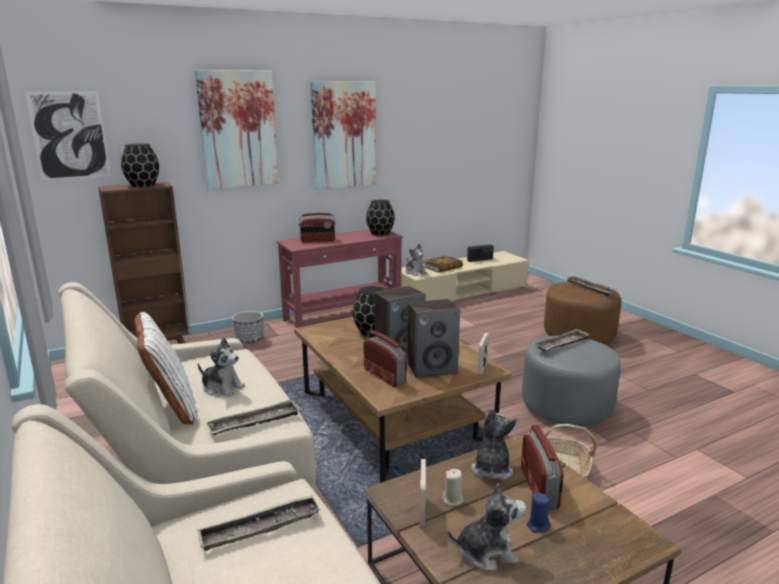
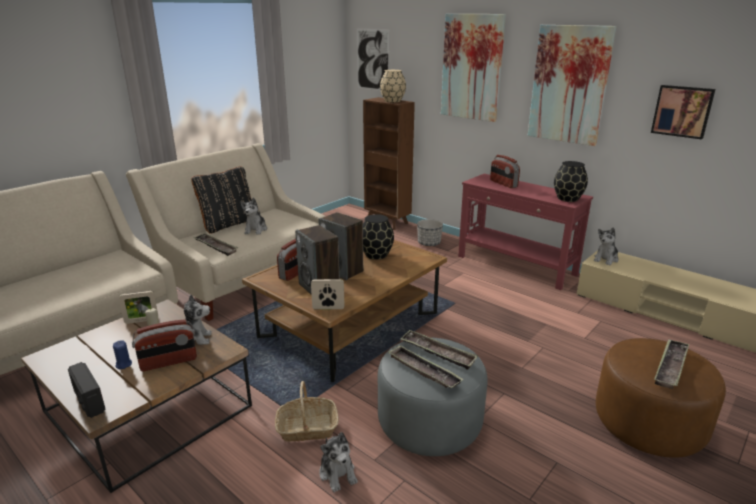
camera: 70 degrees right, 5 degrees up
black vase [121,143,159,187] -> beige vase [380,70,406,102]
white pillow [134,312,198,425] -> black pillow [191,166,252,234]
tray [197,495,321,551] -> tray moved to [388,345,464,388]
book [423,255,463,273] -> none
plush toy [447,483,526,571] -> plush toy moved to [319,432,358,492]
radio [467,244,494,262] -> radio moved to [68,362,106,418]
none -> picture [651,85,716,139]

